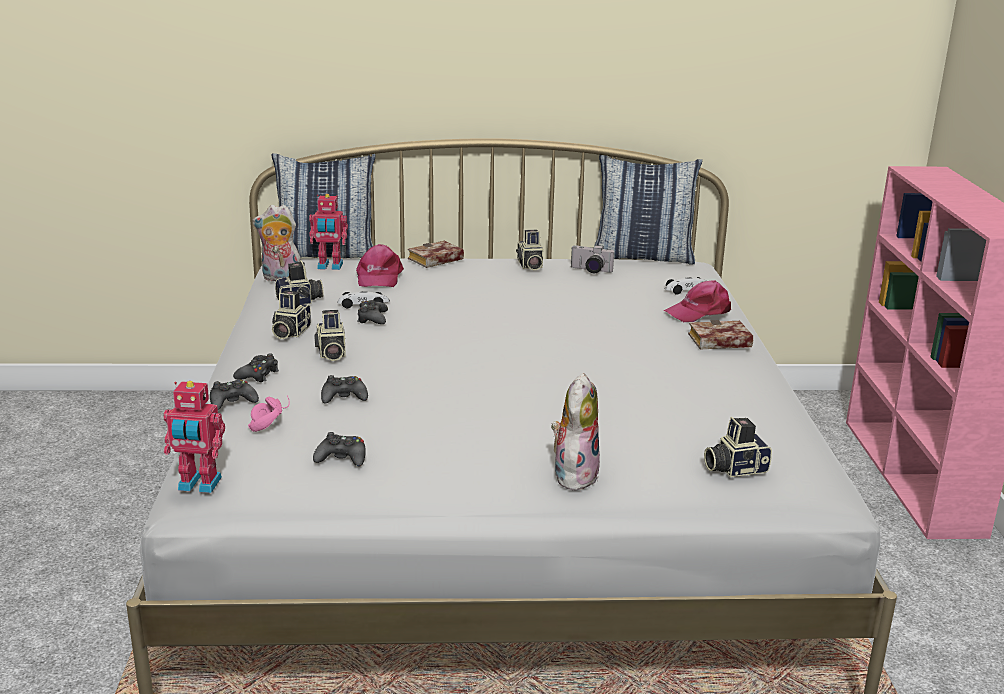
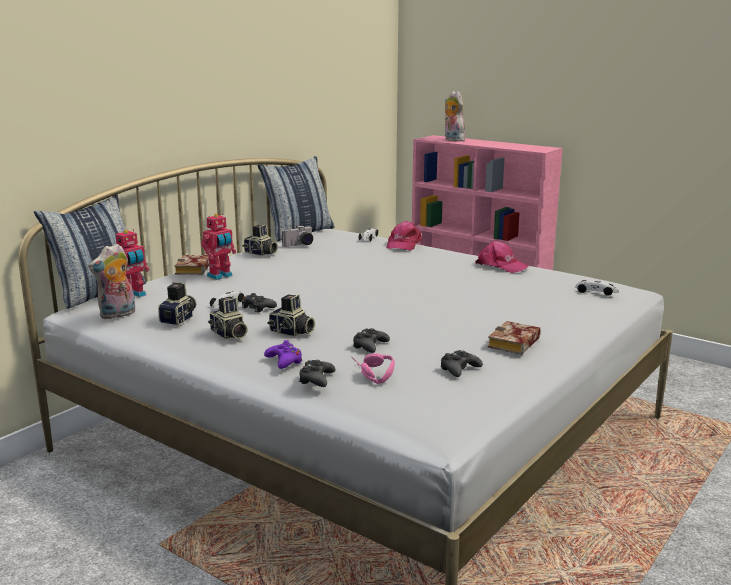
camera: 50 degrees left, 5 degrees down
toy robot [163,381,225,493] -> toy robot moved to [201,214,236,280]
black game controller [233,353,279,382] -> purple game controller [264,340,302,369]
pink cap [356,244,404,287] -> pink cap moved to [475,241,529,273]
plush toy [551,373,600,490] -> plush toy moved to [445,91,465,142]
book [688,320,753,349] -> book moved to [488,321,541,355]
camera [704,417,772,477] -> toy car [575,280,619,296]

